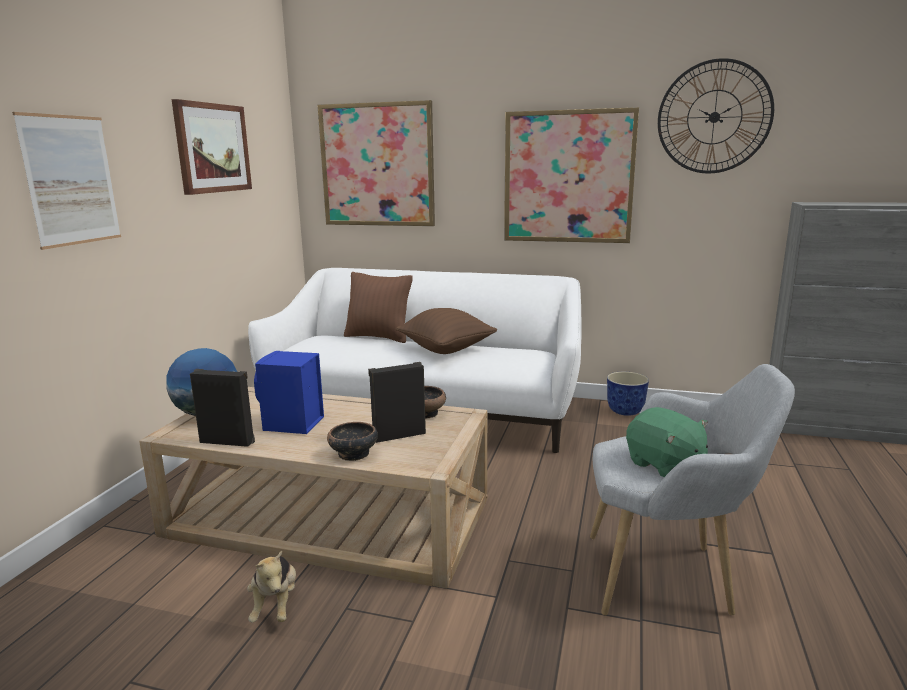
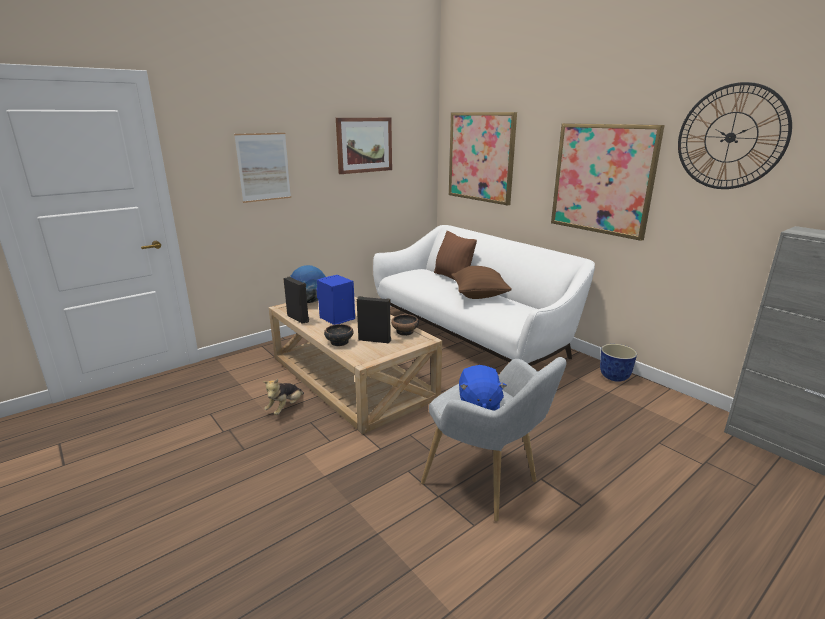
camera: 35 degrees right, 5 degrees up
green plush toy [626,407,708,477] -> blue plush toy [459,365,507,411]

